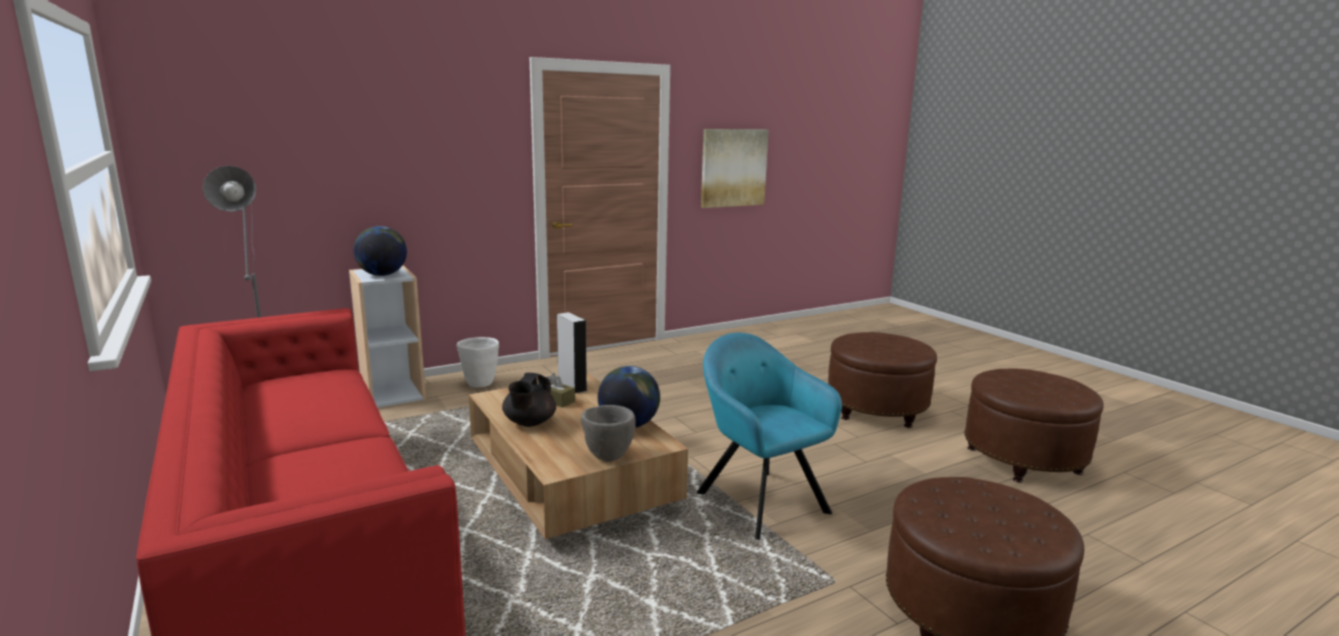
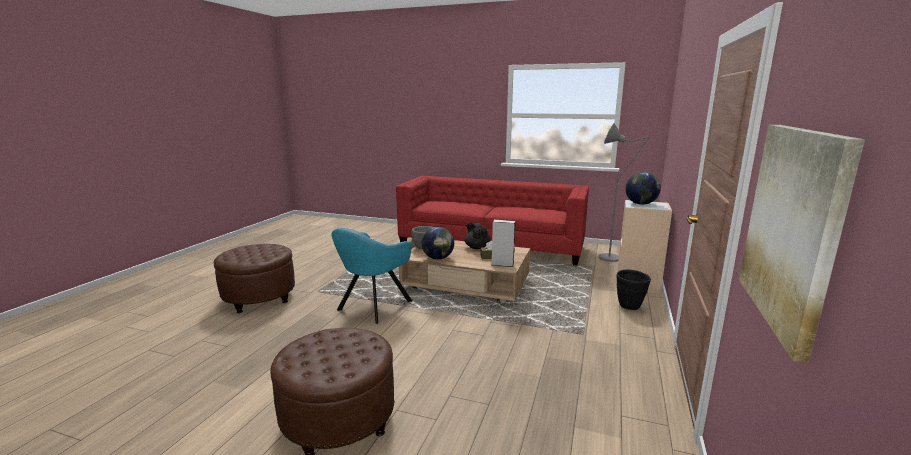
camera: 140 degrees right, 0 degrees up
white planter [457,337,499,387] -> black planter [617,270,651,310]
turquoise armchair [696,333,842,540] -> turquoise armchair turned 105 degrees clockwise [331,228,412,324]
brown ottoman [965,369,1104,483] -> none

